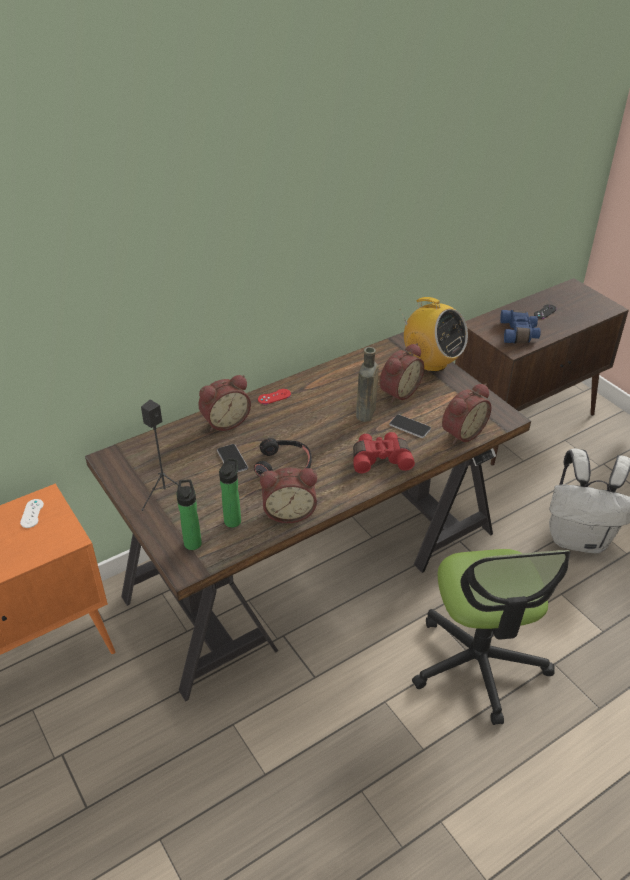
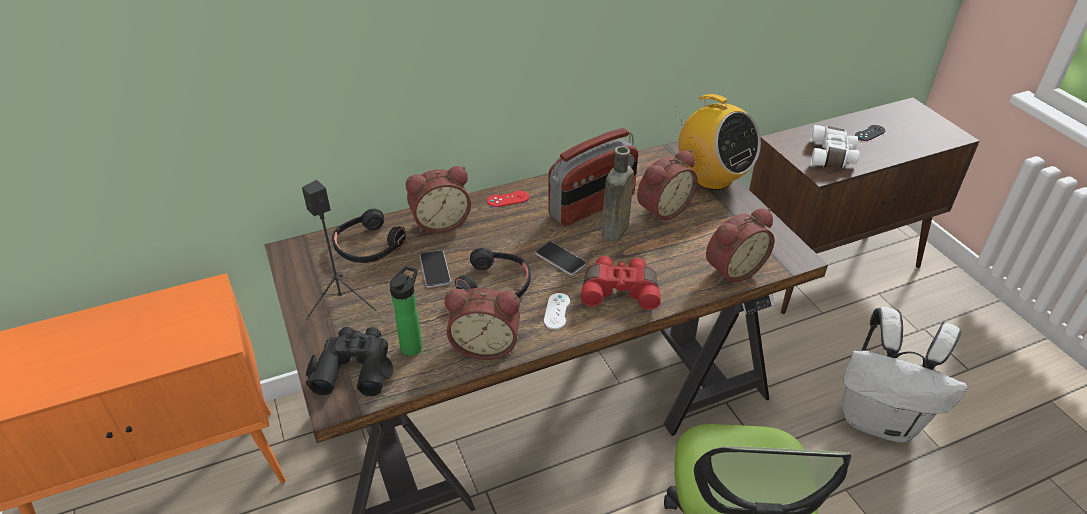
camera: 10 degrees right, 0 degrees up
white game controller [20,499,44,528] -> white game controller moved to [544,293,570,329]
bottle [177,479,202,550] -> black binoculars [306,327,393,396]
phone [389,415,431,438] -> phone moved to [535,242,586,275]
blue binoculars [500,310,541,344] -> white binoculars [811,125,860,168]
none -> black headphones [332,209,406,263]
none -> radio [548,128,638,226]

